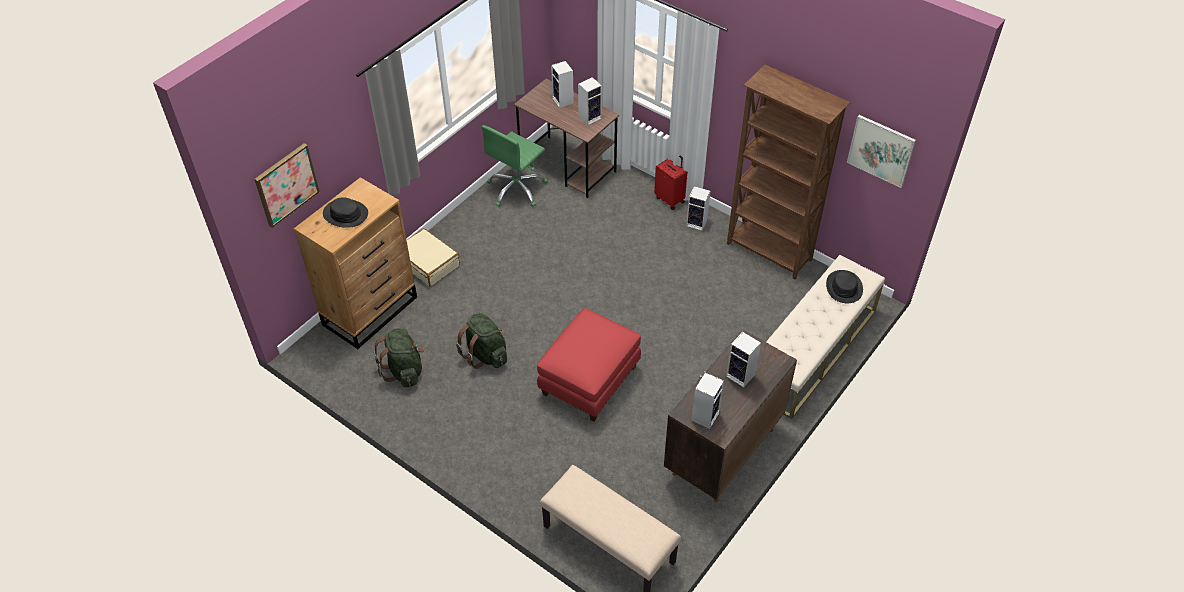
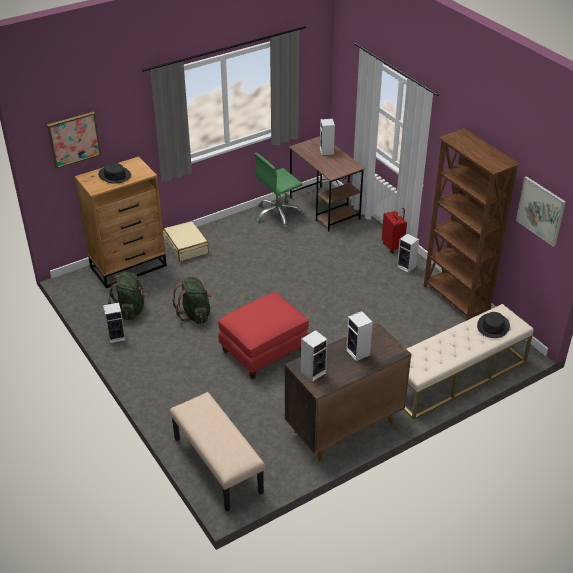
camera: 20 degrees right, 10 degrees down
speaker [578,77,602,125] -> speaker moved to [103,302,125,343]

